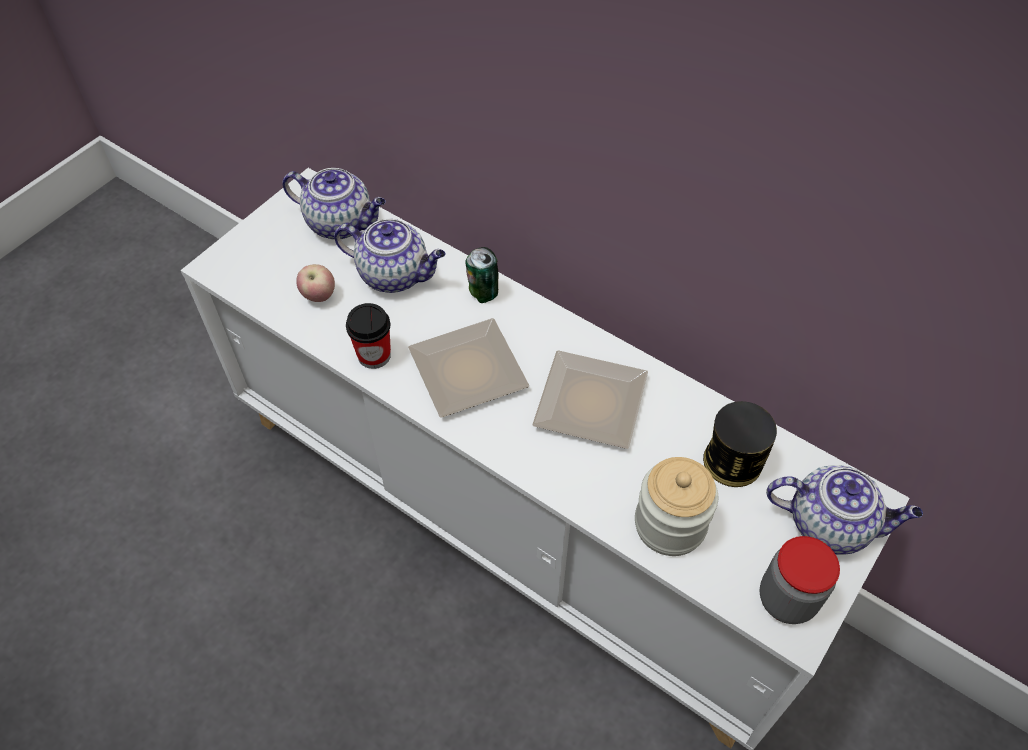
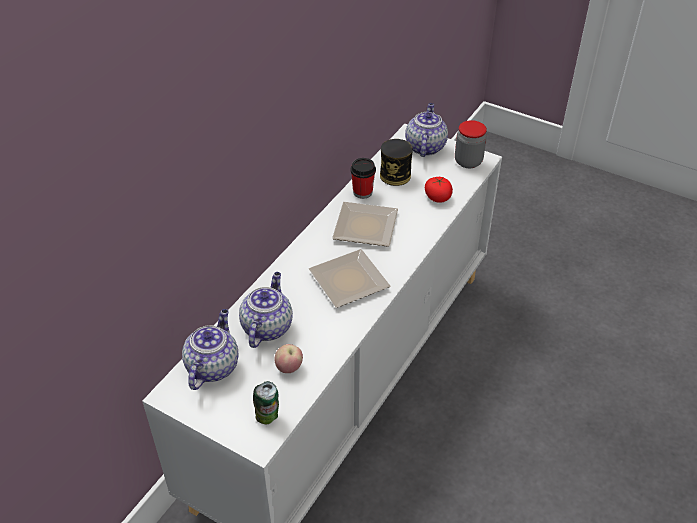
camera: 95 degrees left, 10 degrees down
cup [346,303,391,369] -> cup moved to [350,158,376,199]
can [465,247,499,303] -> can moved to [253,381,279,424]
jar [635,457,718,556] -> tomato [425,177,453,203]

